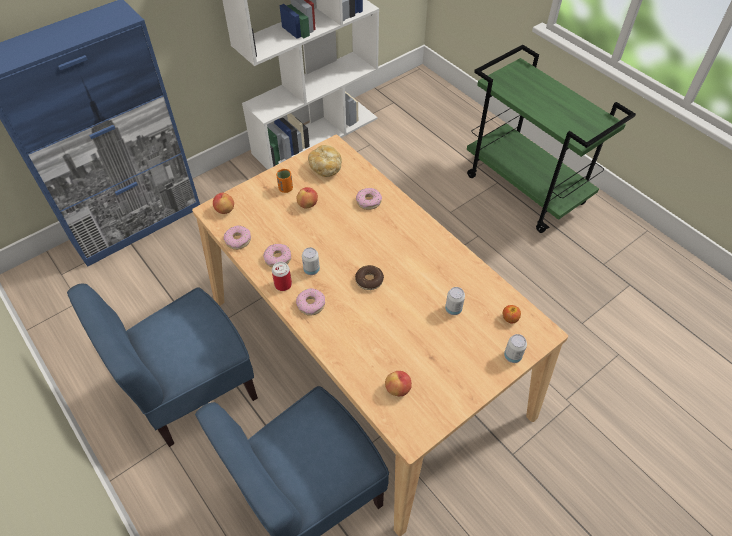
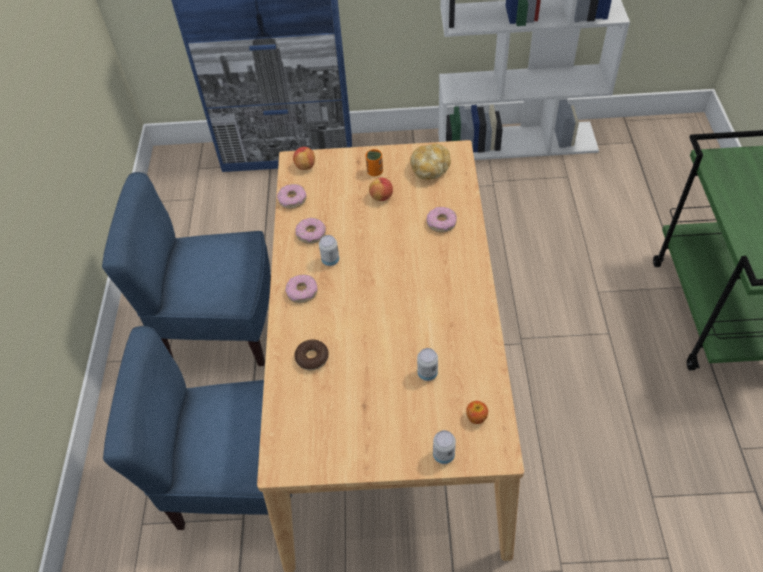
camera: 40 degrees right, 0 degrees up
can [272,262,292,291] -> none
donut [355,265,384,290] -> donut moved to [294,339,329,370]
apple [385,371,412,396] -> none

